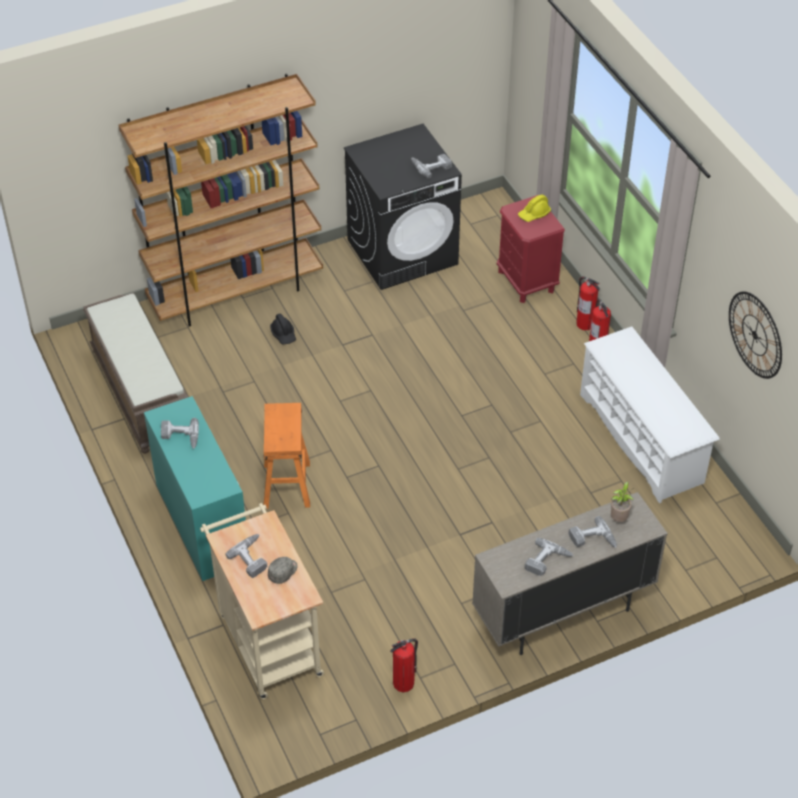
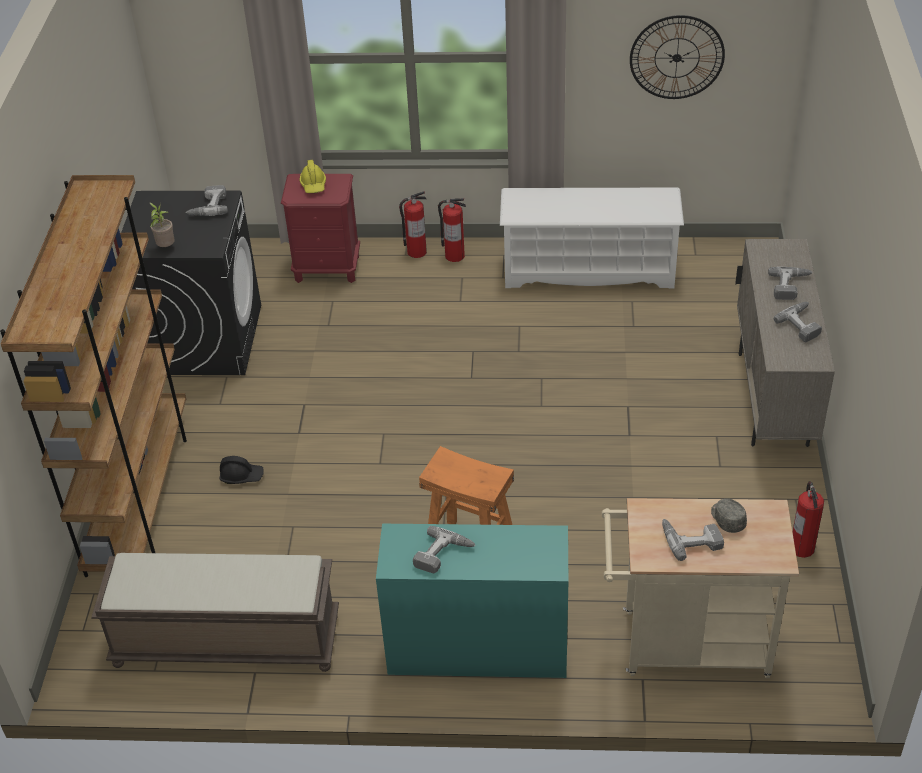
camera: 60 degrees left, 5 degrees down
potted plant [611,481,634,522] -> potted plant moved to [150,202,175,247]

